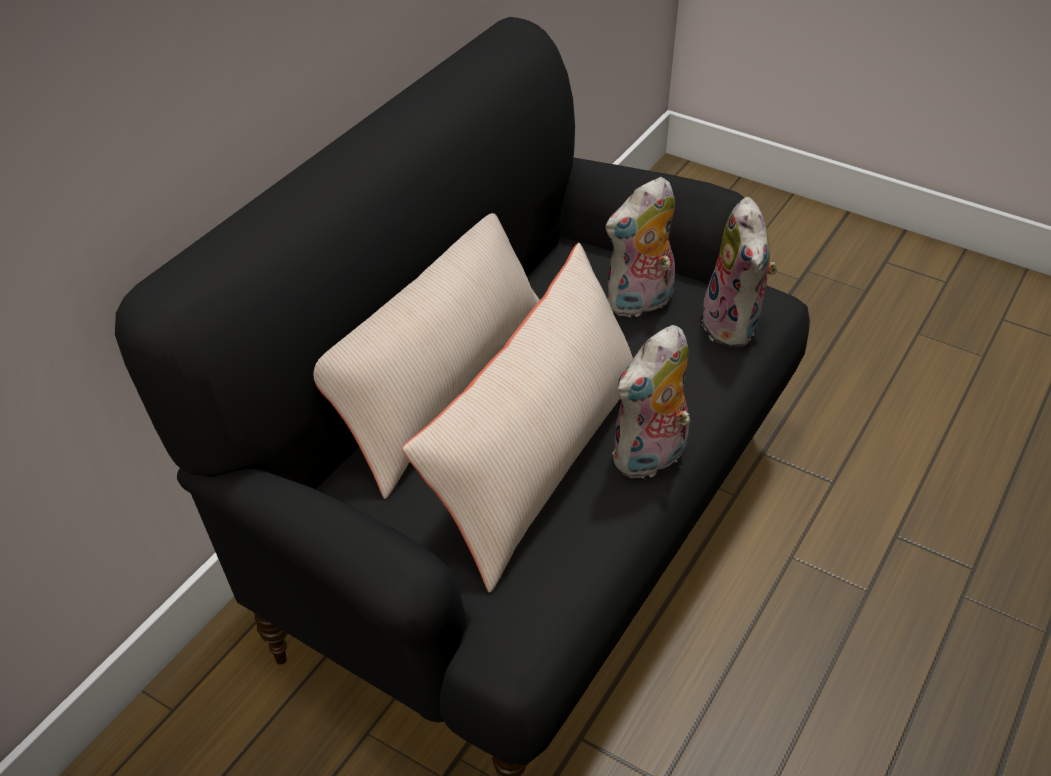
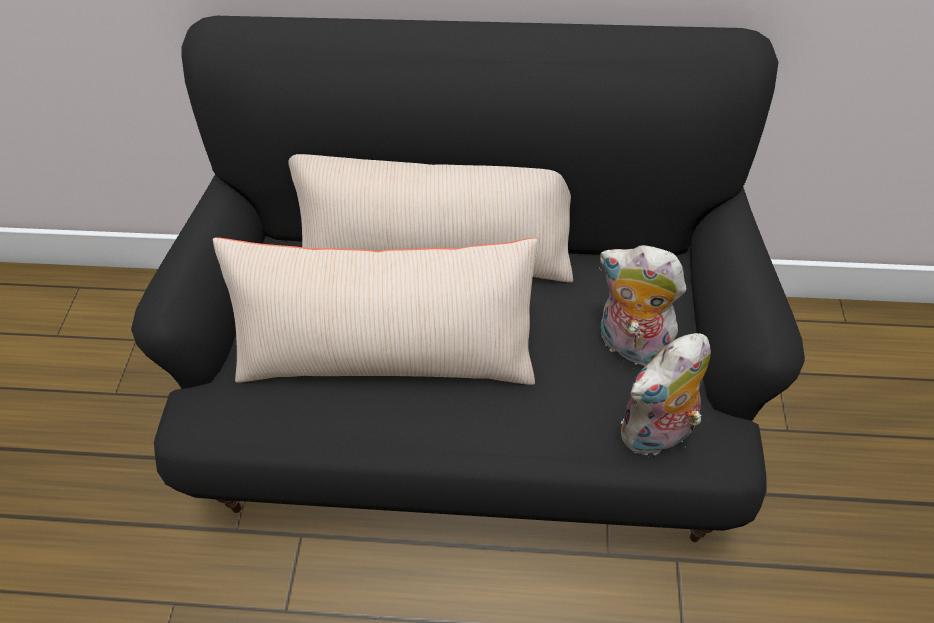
camera: 65 degrees right, 10 degrees up
plush toy [612,325,690,478] -> none

